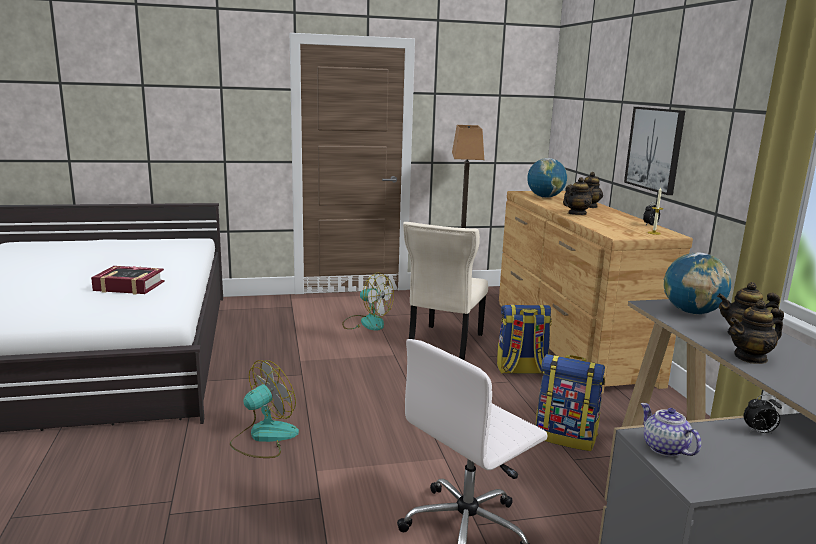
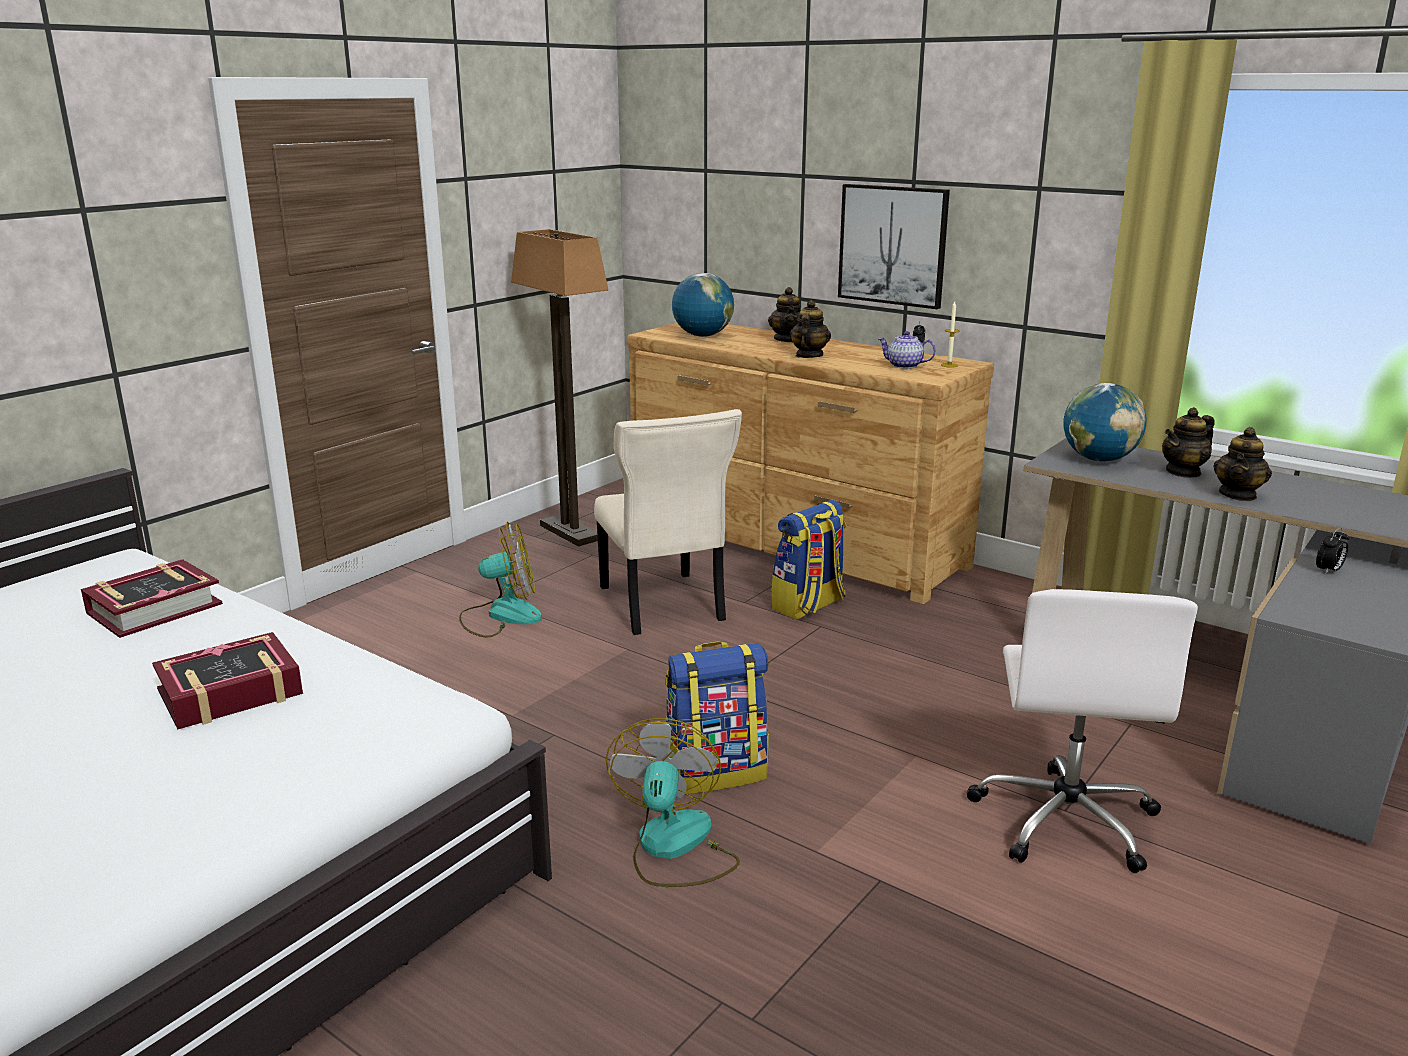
camera: 40 degrees left, 5 degrees up
backpack [536,354,605,451] -> backpack moved to [665,641,769,794]
teapot [641,403,701,457] -> teapot moved to [878,331,936,369]
none -> book [81,559,223,638]

